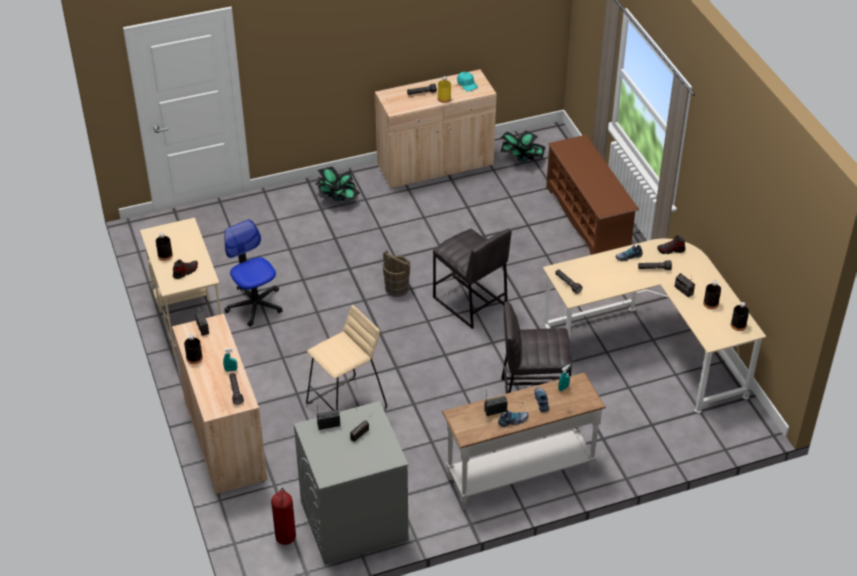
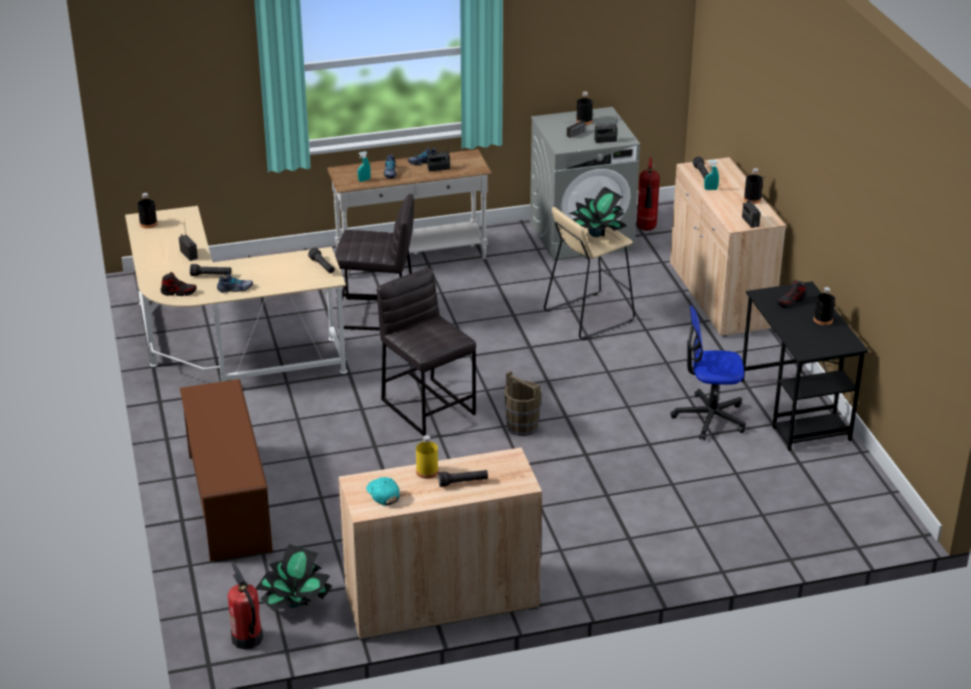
camera: 175 degrees left, 10 degrees down
beige desk [140,218,221,356] -> black desk [741,281,868,451]
office chair [224,220,283,327] -> office chair turned 120 degrees clockwise [670,305,746,440]
potted plant [316,166,360,203] -> potted plant moved to [569,187,627,237]
black bottle [703,280,721,309] -> black bottle moved to [576,92,593,125]
none -> fire extinguisher [228,562,263,650]

